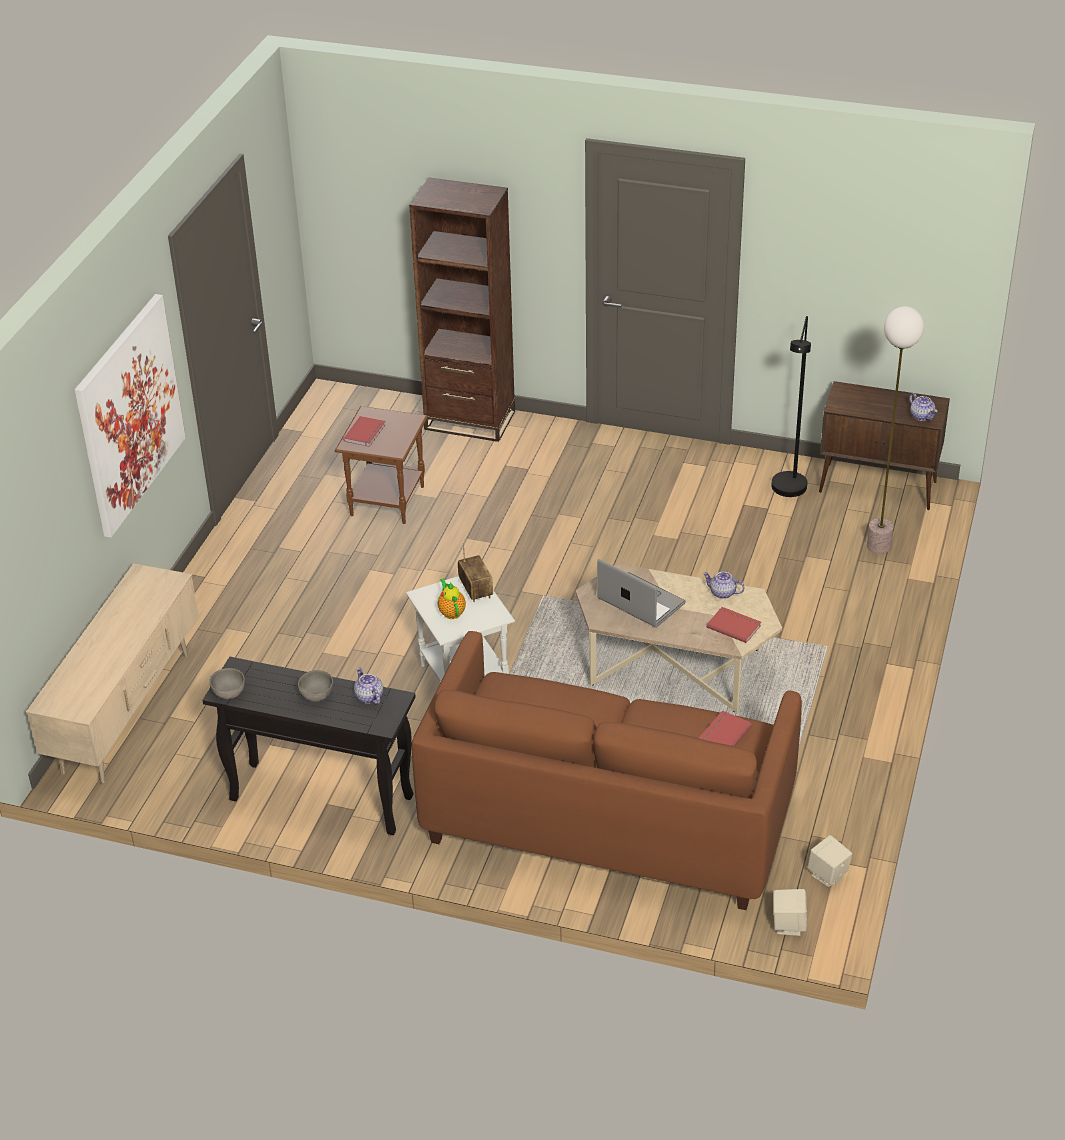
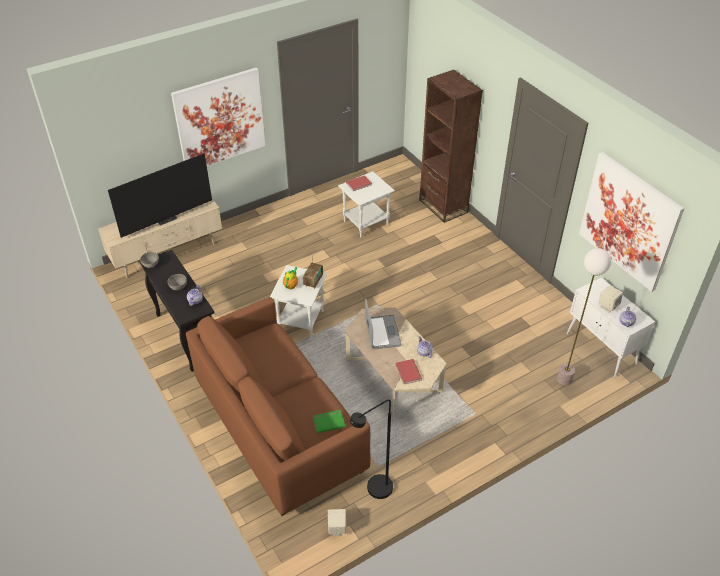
camera: 40 degrees right, 5 degrees up
brown side table [335,406,428,524] -> white side table [338,171,395,238]
red book [699,710,752,747] -> green book [313,410,346,433]
black floor lamp [771,316,811,497] -> black floor lamp moved to [350,399,393,499]
beige speaker [773,889,807,936] -> beige speaker moved to [599,286,623,313]
brown cabinet [819,381,950,510] -> white cabinet [567,277,655,377]
none -> television [108,153,212,238]
none -> picture [579,152,685,292]

